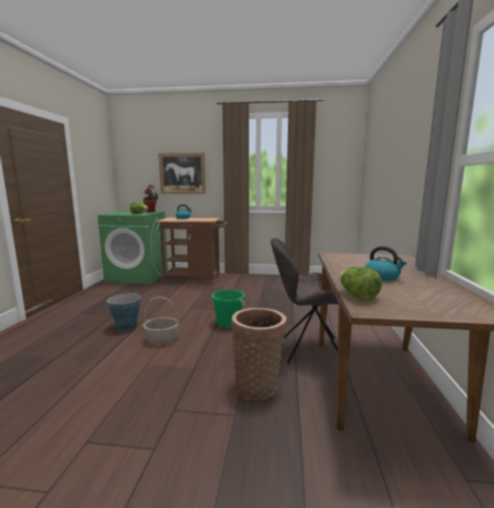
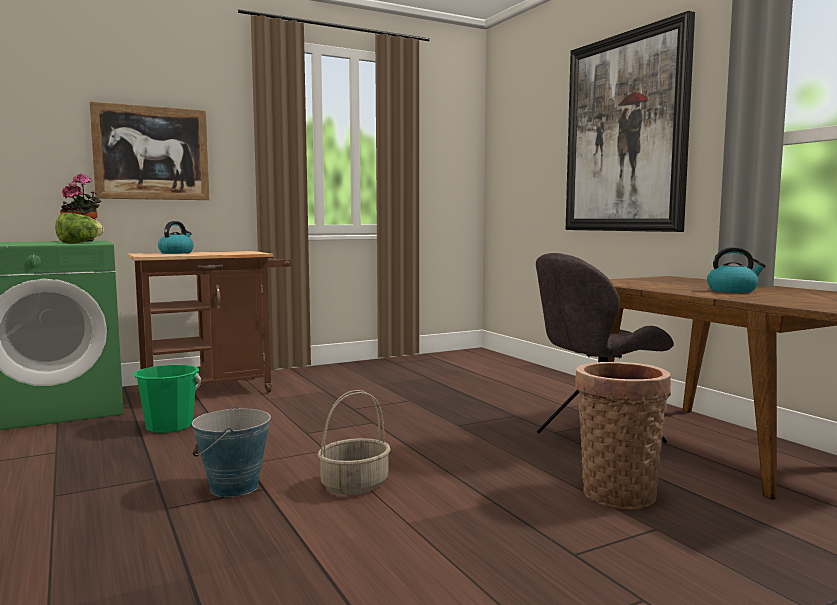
camera: 35 degrees left, 5 degrees down
green bucket [211,289,245,328] -> green bucket moved to [133,365,201,433]
lettuce [339,267,382,301] -> none
none -> picture [566,11,695,232]

